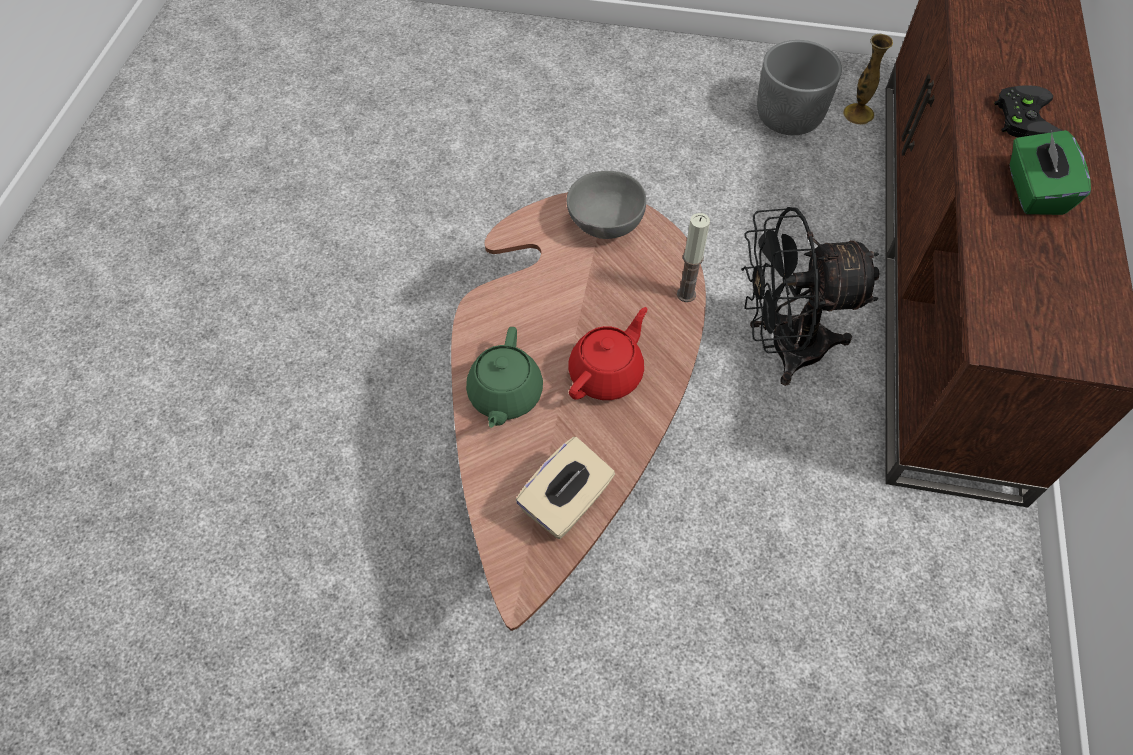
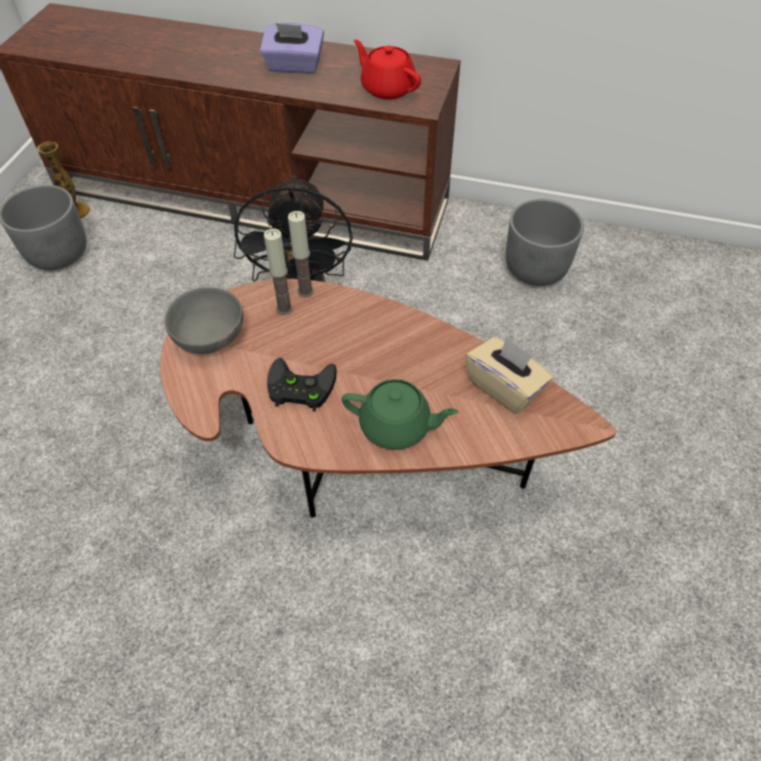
camera: 85 degrees left, 5 degrees down
red teapot [568,307,647,400] -> red teapot moved to [353,40,421,100]
black game controller [994,85,1062,137] -> black game controller moved to [267,358,337,411]
green tissue box [1010,130,1091,215] -> purple tissue box [260,23,324,74]
none -> candle [264,228,293,315]
none -> grey planter [506,199,584,286]

